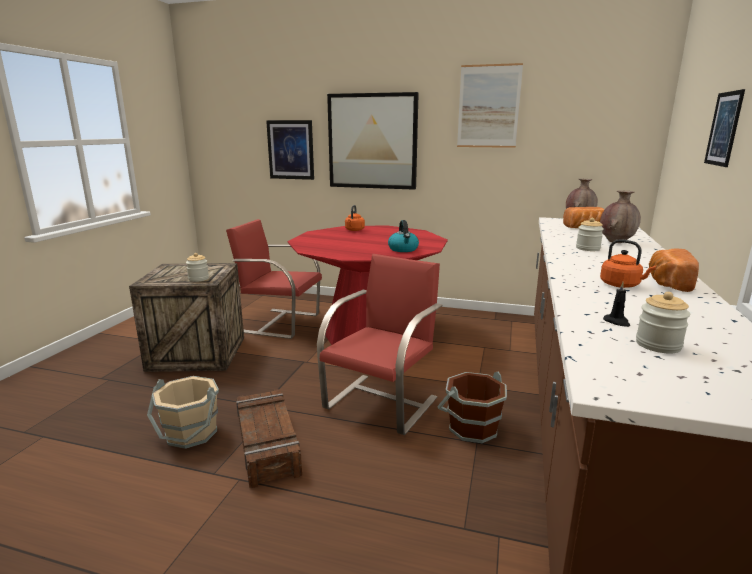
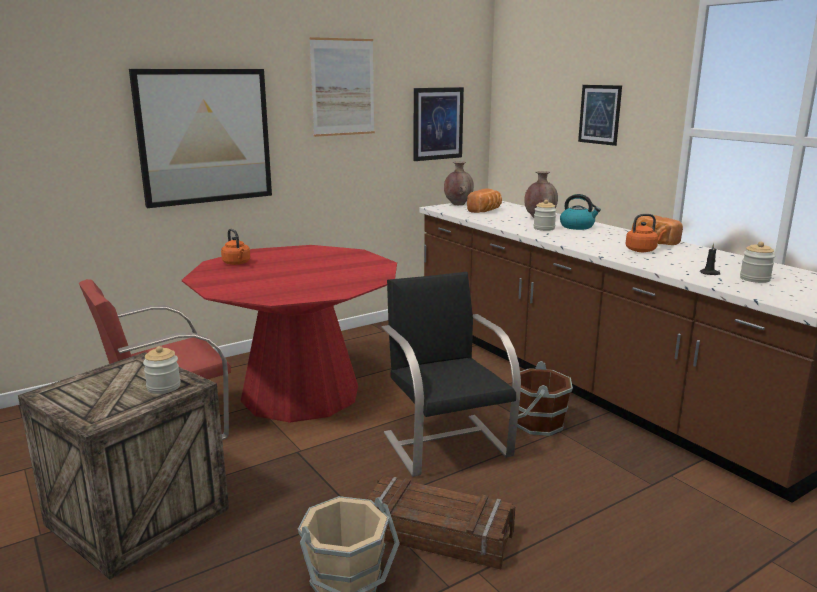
camera: 50 degrees left, 0 degrees up
picture [266,120,314,180] -> picture moved to [414,87,464,161]
red chair [317,254,442,435] -> black chair [382,272,521,477]
kettle [388,220,419,252] -> kettle moved to [560,194,601,230]

